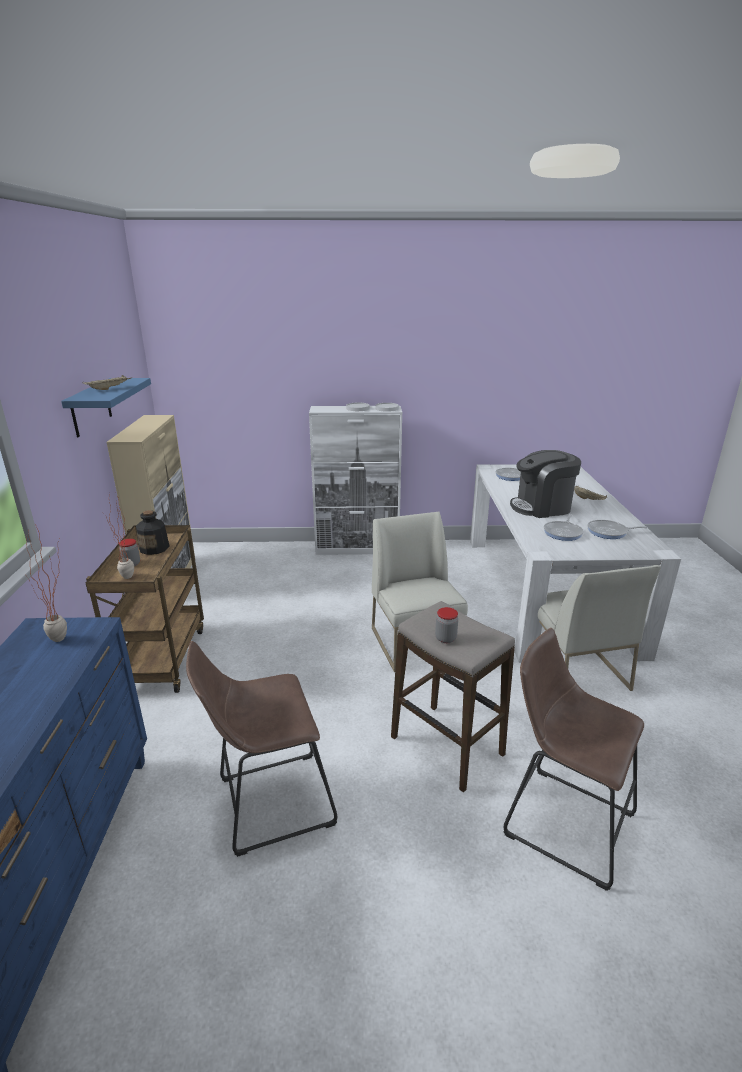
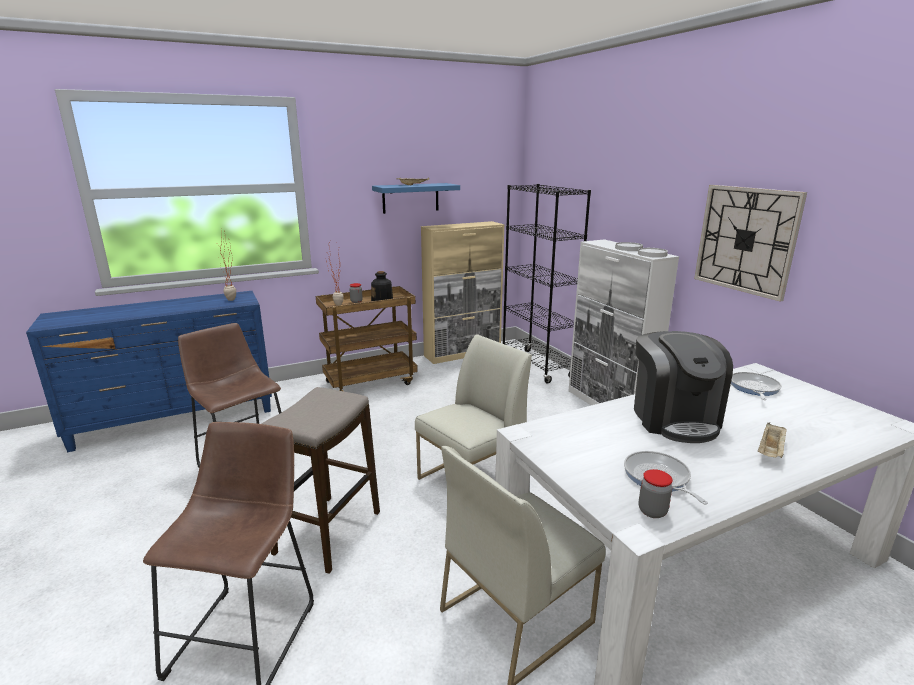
camera: 65 degrees right, 5 degrees down
jar [435,607,458,643] -> jar moved to [639,469,673,518]
coffee machine [510,450,581,518] -> coffee machine turned 150 degrees counterclockwise [634,331,733,443]
frying pan [544,514,584,541] -> none
none -> black bookcase [503,184,591,384]
none -> wall clock [694,185,807,302]

